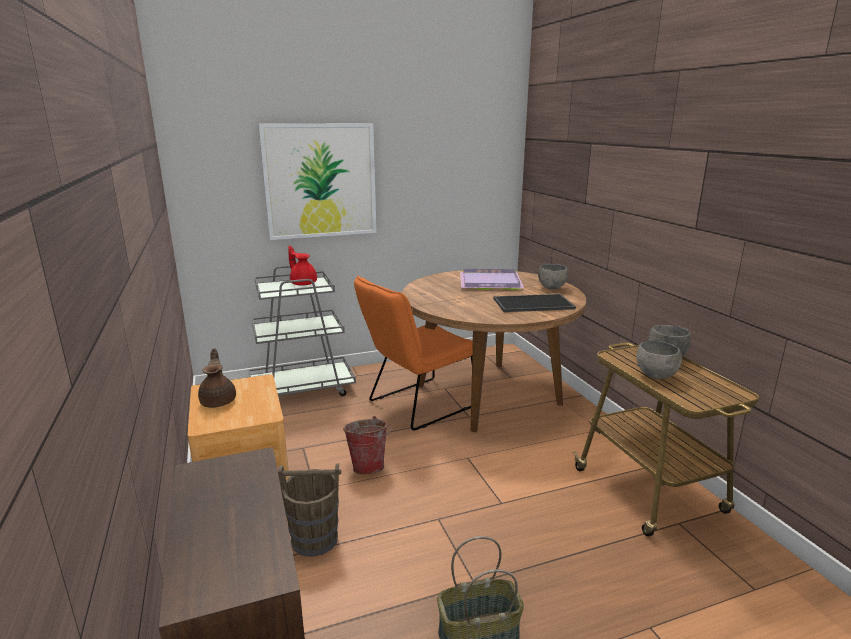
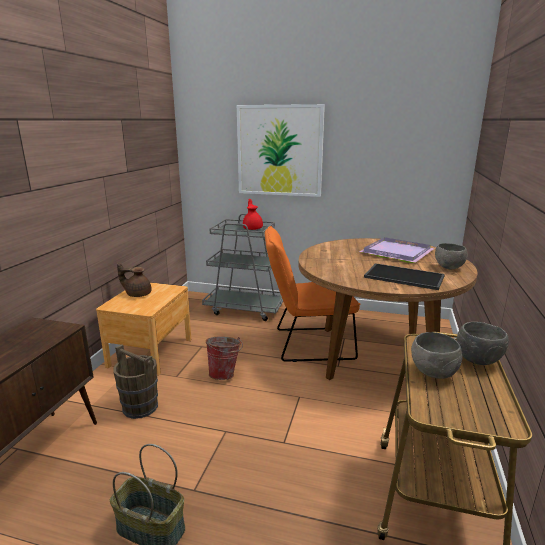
camera: 35 degrees right, 0 degrees up
brown teapot [198,348,236,408] -> brown teapot turned 105 degrees counterclockwise [117,263,151,297]

